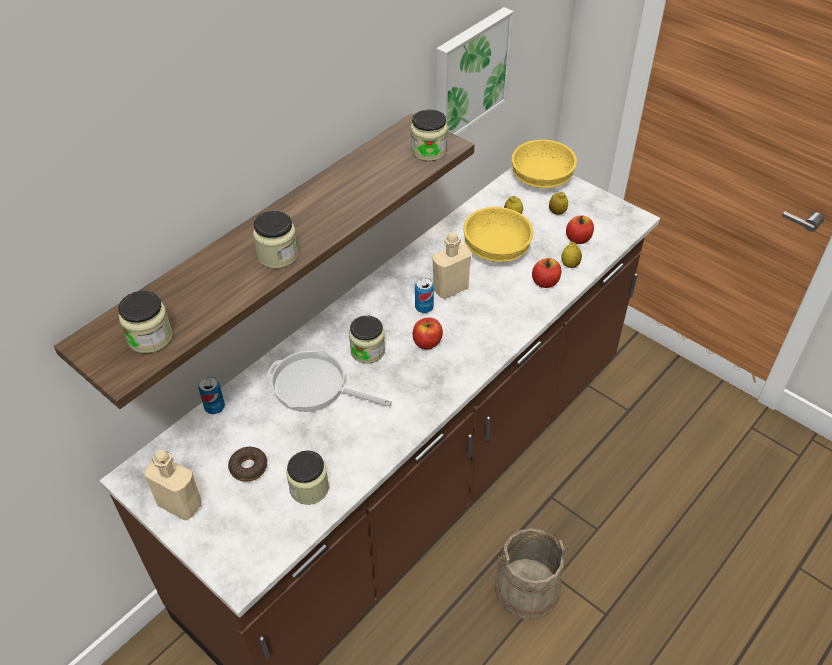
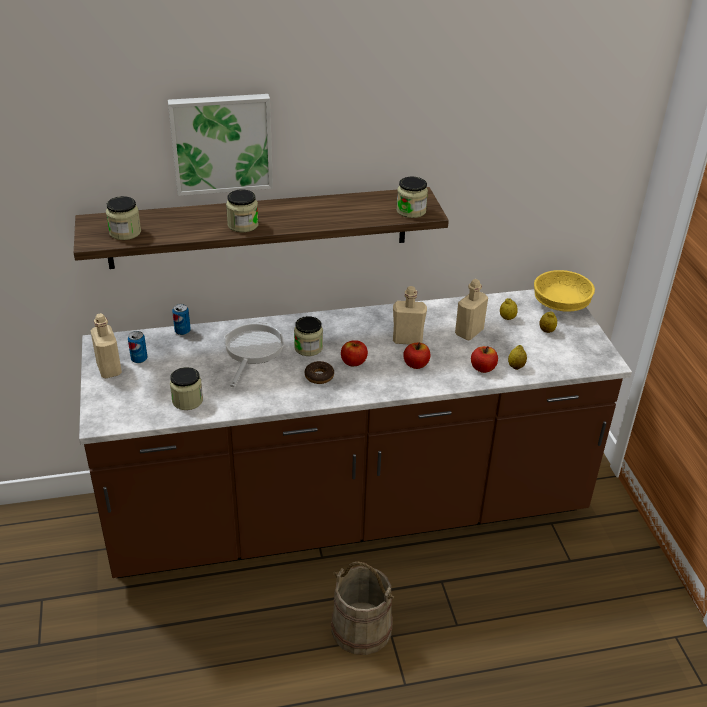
camera: 35 degrees right, 10 degrees down
donut [228,447,267,482] -> donut moved to [305,361,334,384]
frying pan [267,350,392,412] -> frying pan turned 45 degrees clockwise [224,321,285,387]
can [415,278,434,313] -> can moved to [128,331,148,363]
picture [436,7,514,136] -> picture moved to [168,94,273,196]
yellow bowl [463,207,533,262] -> beige bottle [455,279,488,340]
apple [566,215,594,244] -> apple moved to [403,342,430,369]

